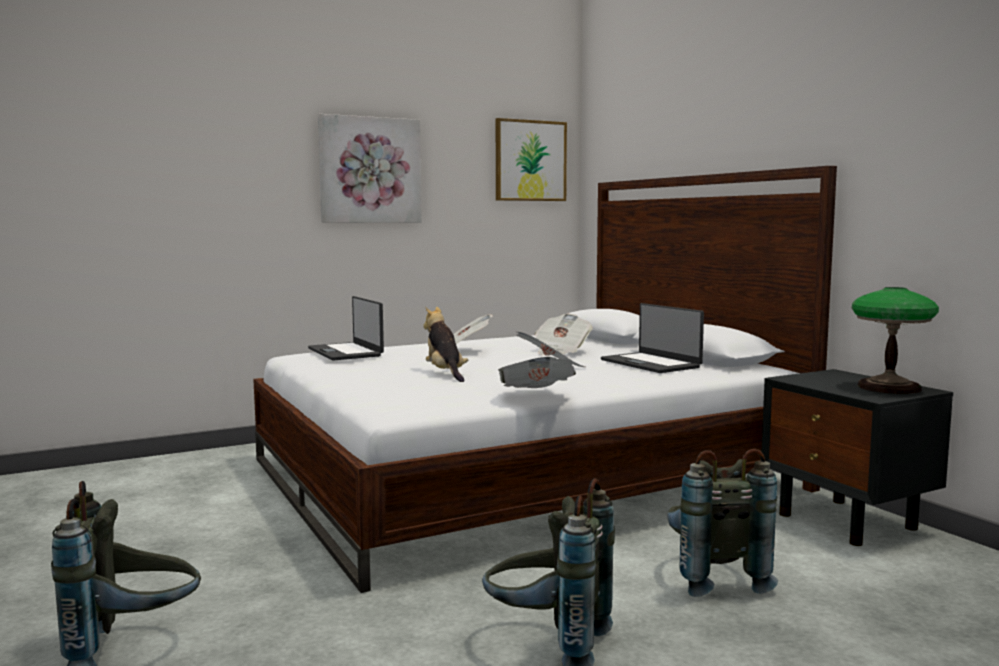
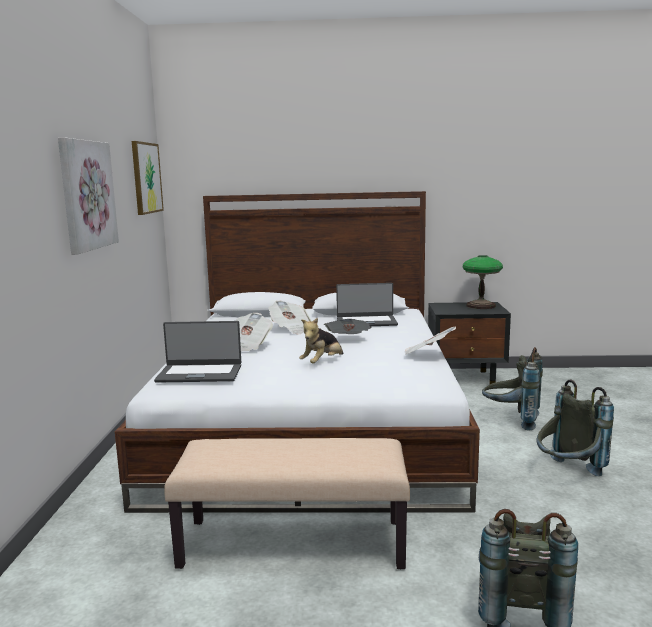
camera: 60 degrees left, 5 degrees up
plush toy [423,307,468,382] -> plush toy turned 60 degrees counterclockwise [299,318,343,363]
none -> beige bench [164,438,410,569]

